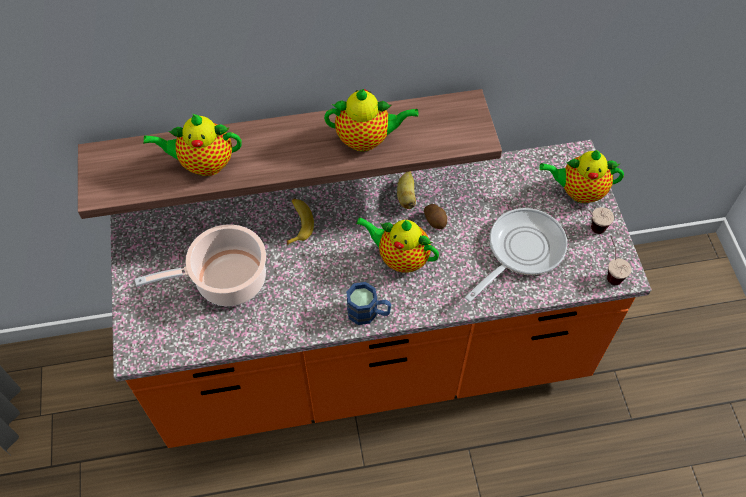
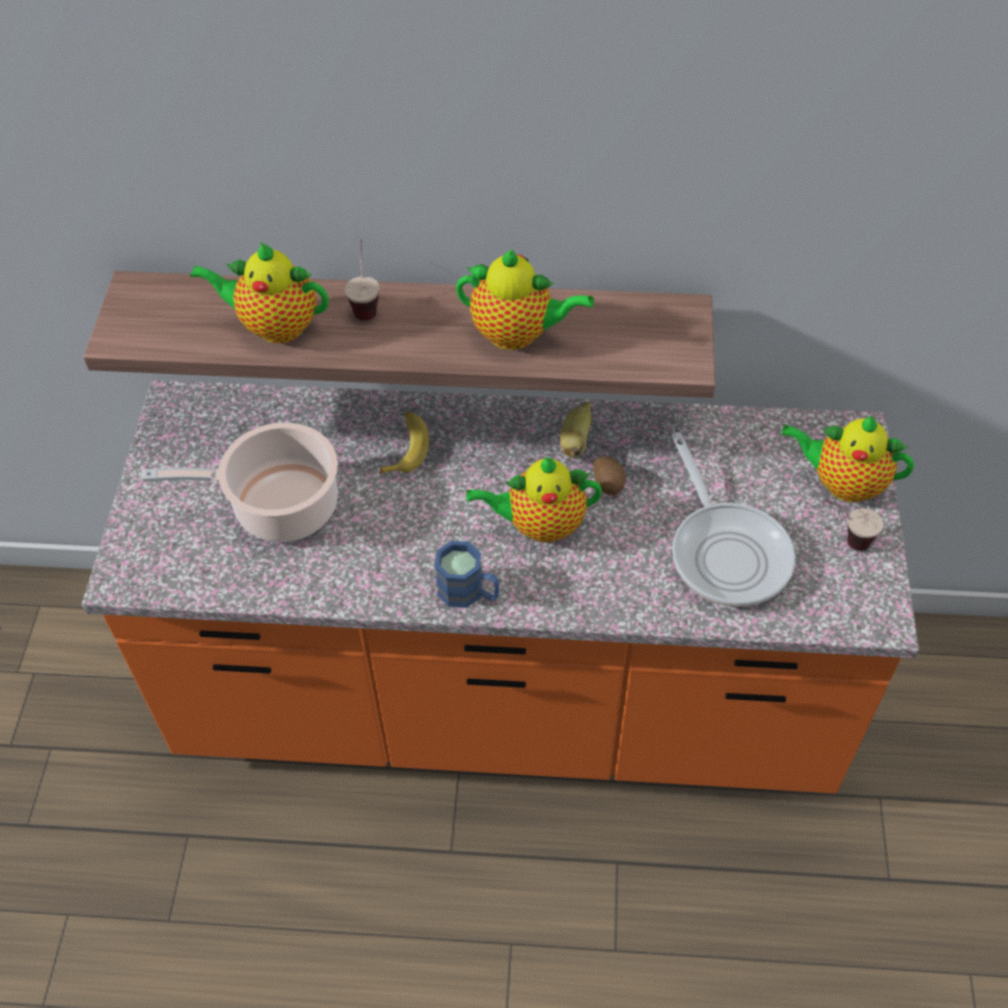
camera: 15 degrees right, 5 degrees down
teapot [356,217,439,273] -> teapot turned 45 degrees counterclockwise [466,457,602,543]
frying pan [465,208,567,302] -> frying pan turned 105 degrees clockwise [671,432,795,607]
cup [607,235,631,285] -> cup moved to [345,239,380,321]

